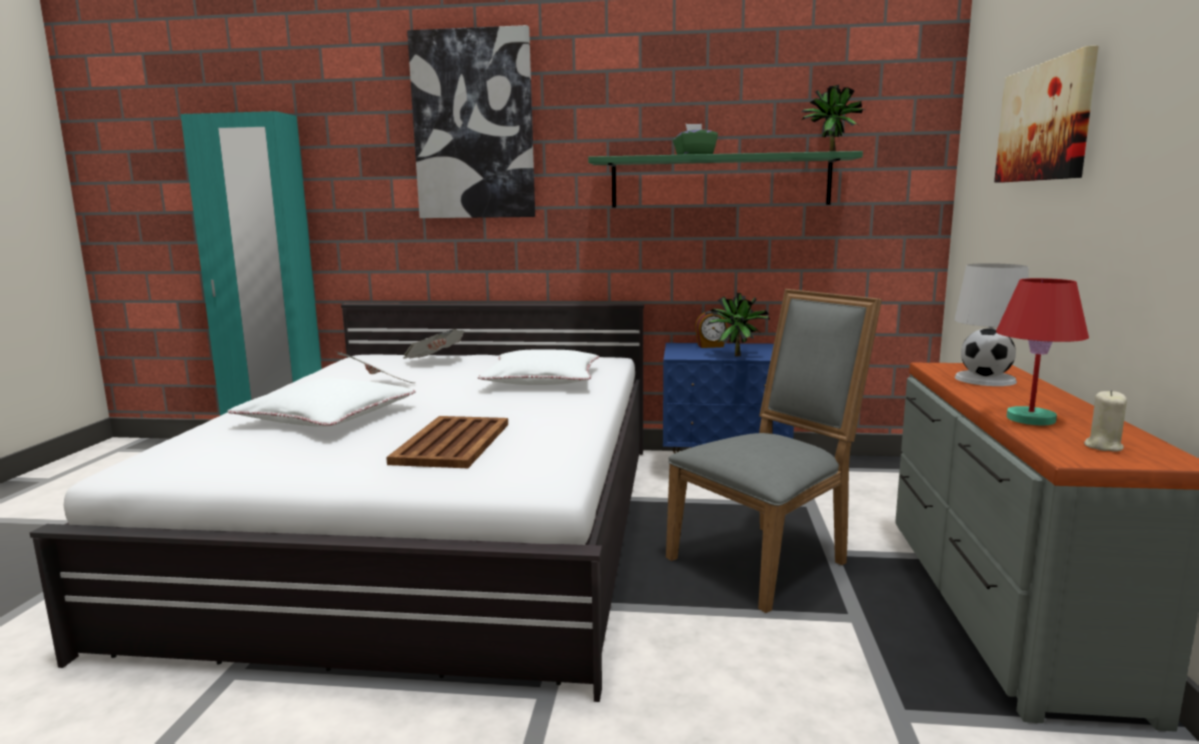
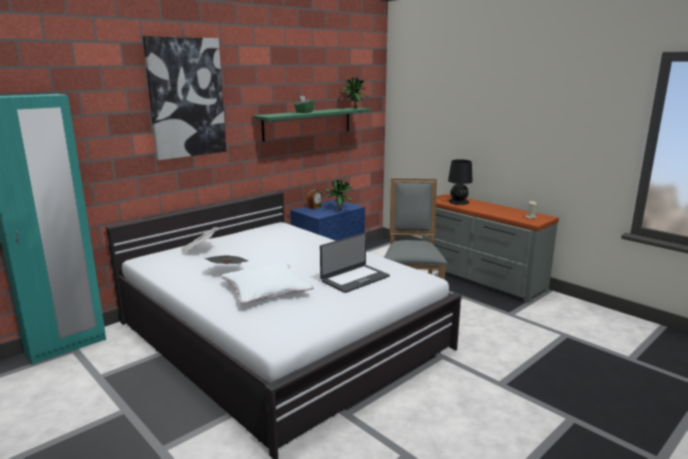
camera: 50 degrees left, 5 degrees up
brown tray [386,416,508,468] -> laptop [320,233,390,293]
white pillow [478,350,599,385] -> none
white table lamp [954,263,1029,386] -> black table lamp [448,159,473,205]
picture [994,46,1098,183] -> none
red table lamp [996,278,1089,425] -> none

